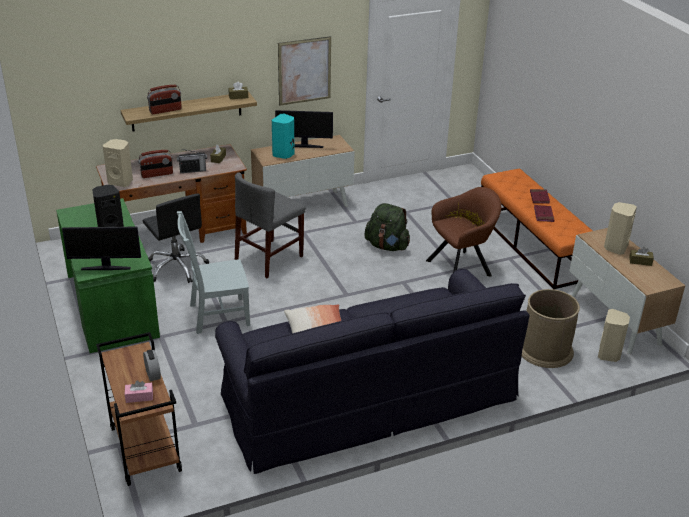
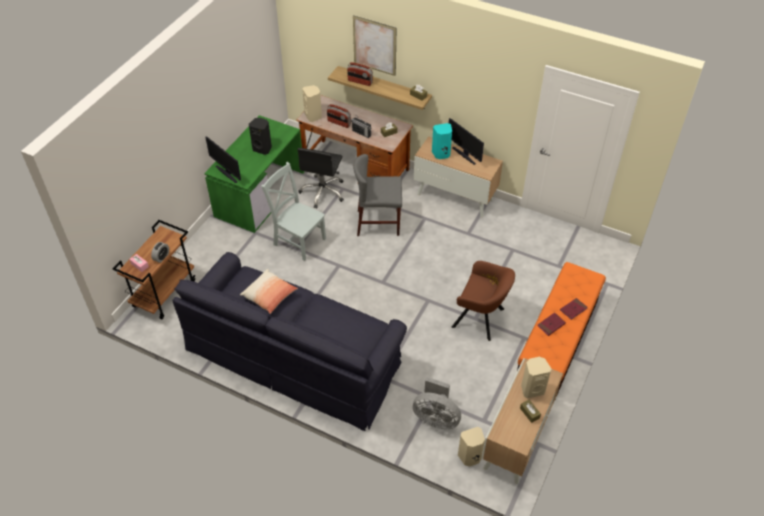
camera: 50 degrees right, 15 degrees up
picture [278,36,331,106] -> picture moved to [353,15,396,76]
green backpack [365,203,410,251] -> none
brown trash can [522,289,580,368] -> grey fan [413,377,461,429]

